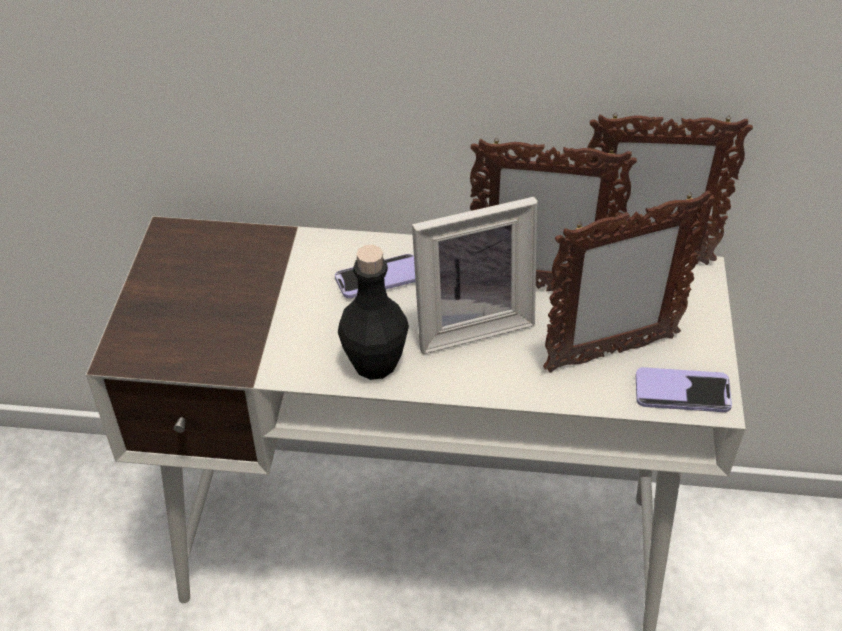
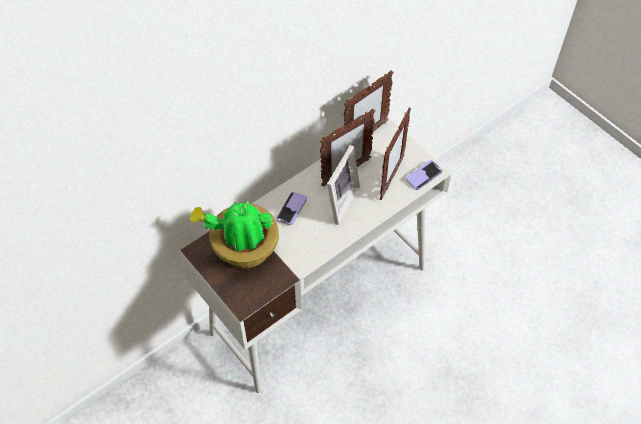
camera: 45 degrees left, 10 degrees up
black bottle [338,245,409,380] -> none
none -> potted plant [190,201,279,268]

